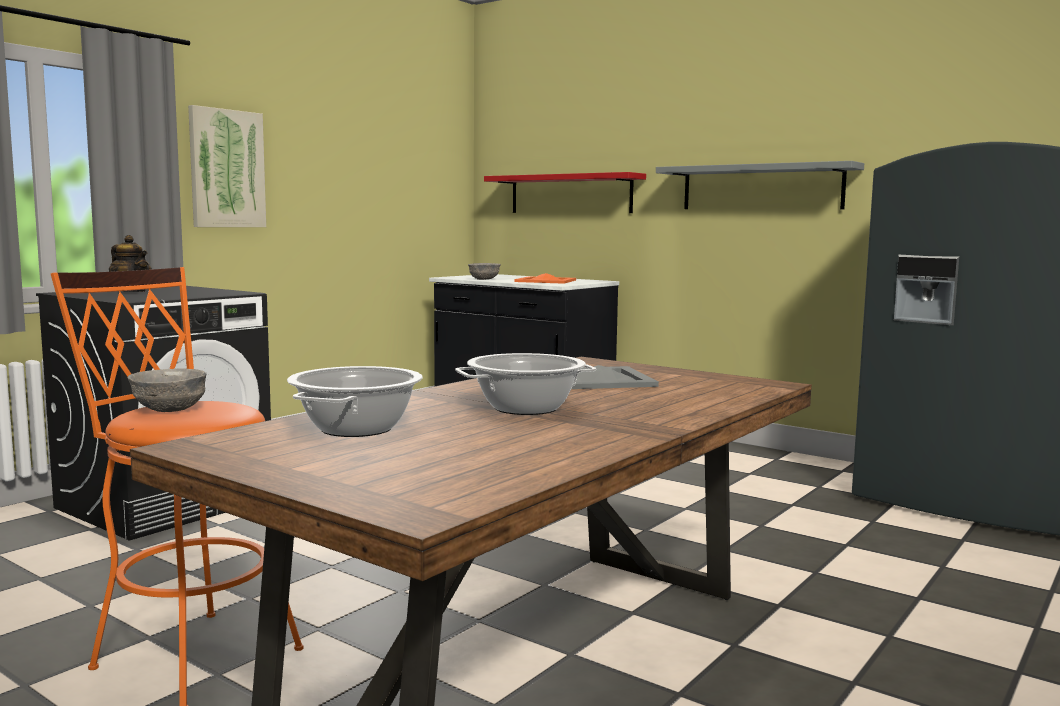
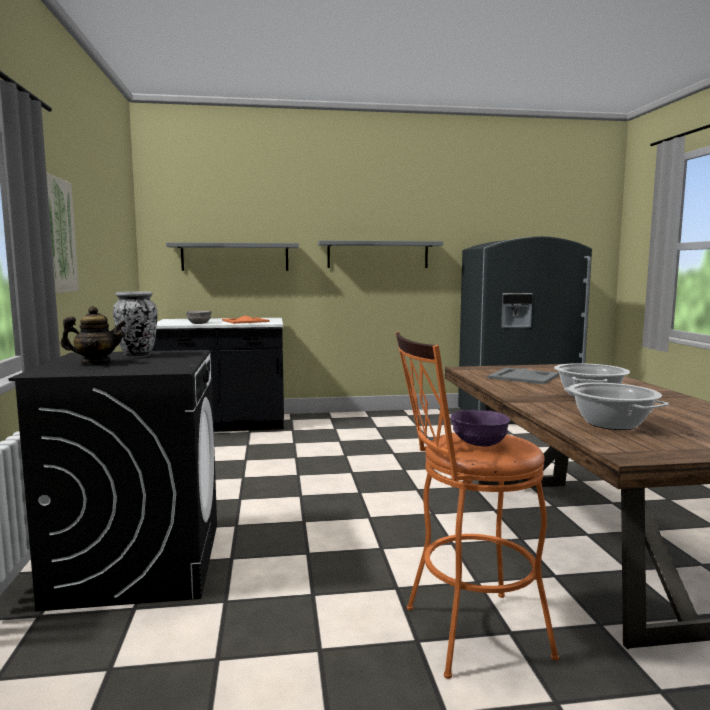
camera: 45 degrees left, 0 degrees up
grey bowl [128,369,207,412] -> purple bowl [450,410,510,447]
red shelf [484,172,646,213] -> grey shelf [166,242,299,271]
none -> vase [113,292,158,358]

